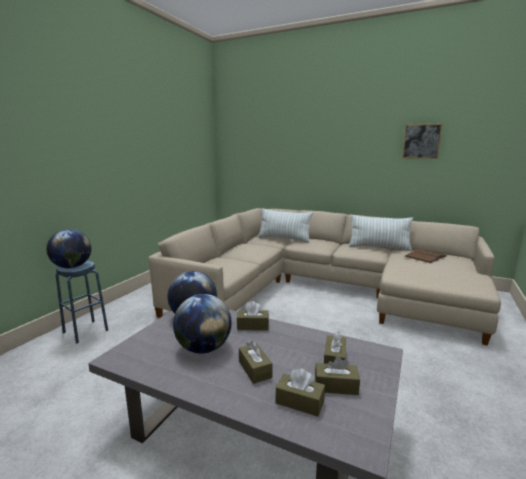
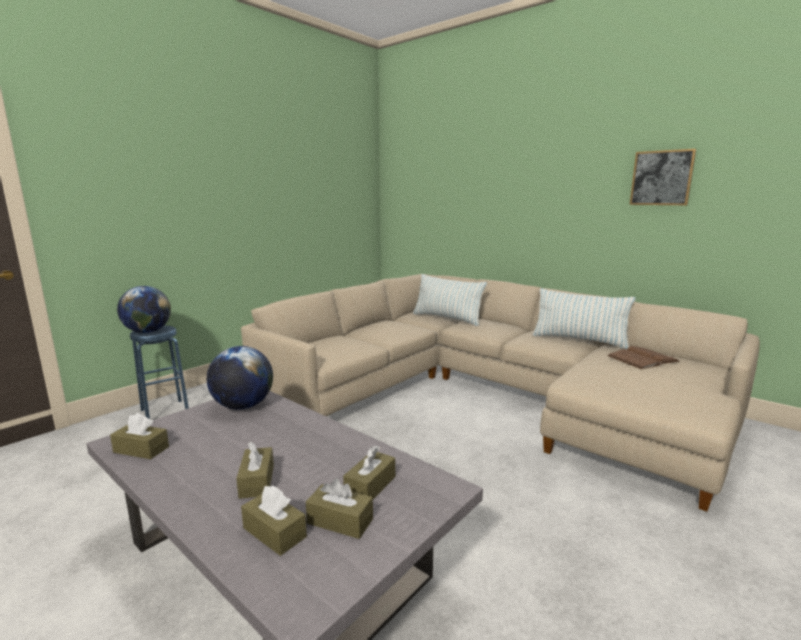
camera: 15 degrees right, 0 degrees up
globe [173,294,232,354] -> none
brown tissue box [237,301,269,330] -> brown tissue box moved to [110,413,169,459]

